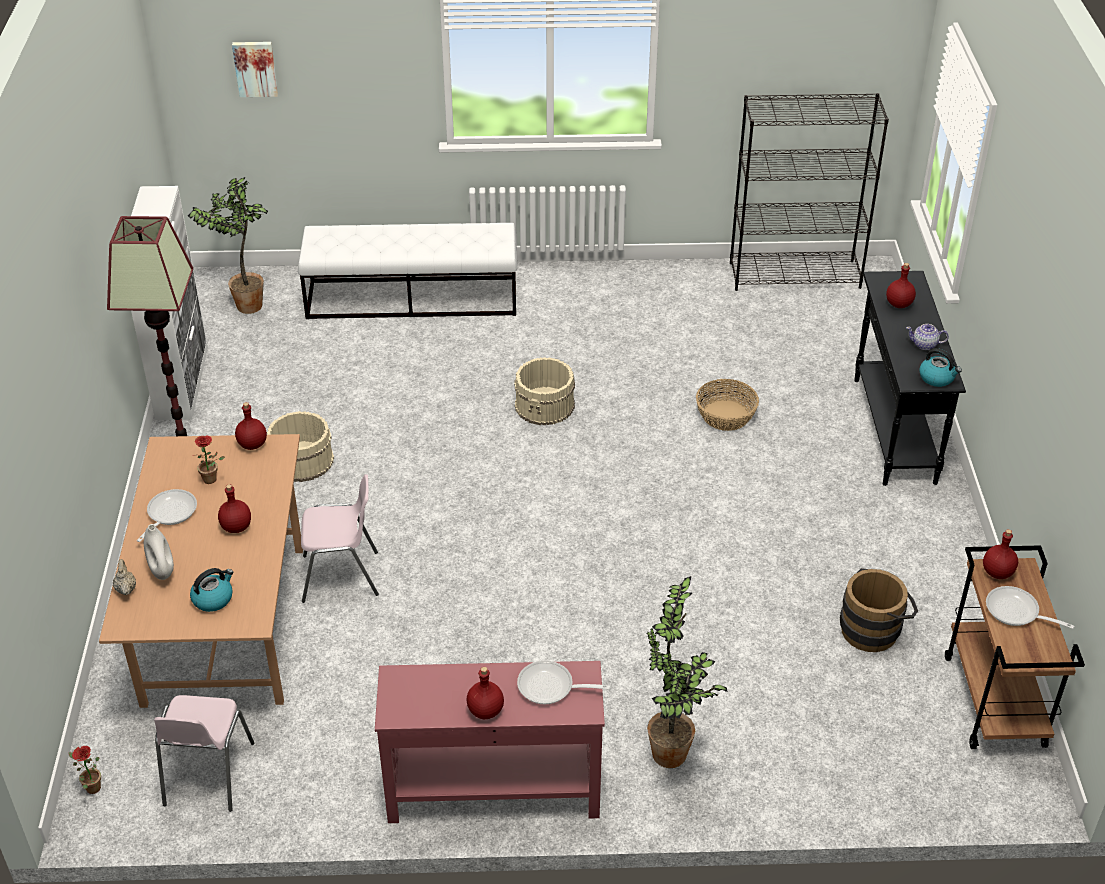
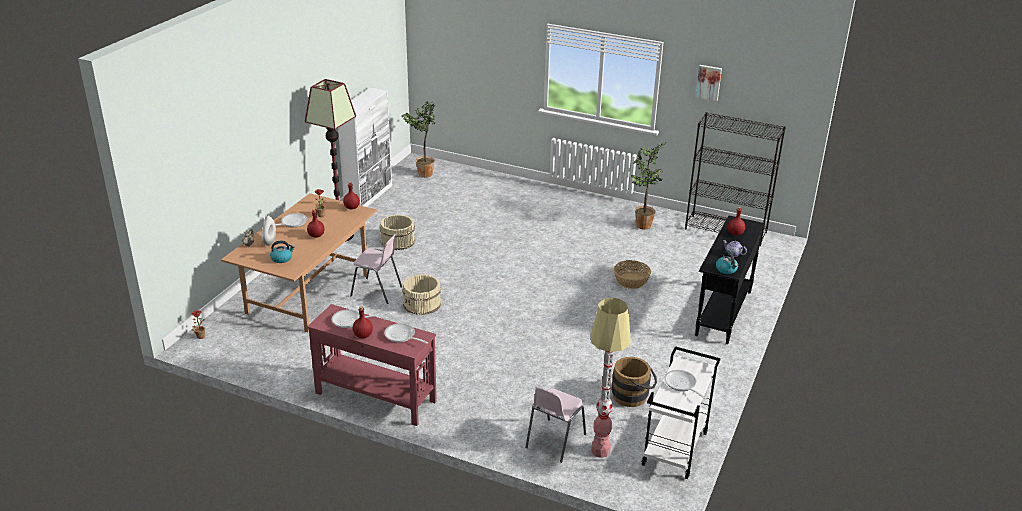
camera: 25 degrees right, 10 degrees down
pink chair [154,695,255,812] -> pink chair moved to [525,387,586,463]
picture [232,42,278,97] -> picture moved to [695,65,722,101]
white bench [298,223,517,319] -> none
beige bucket [514,357,575,425] -> beige bucket moved to [402,274,441,315]
potted plant [647,576,728,768] -> potted plant moved to [631,142,667,230]
brown cart [945,545,1085,749] -> white cart [641,346,721,479]
red bottle [983,529,1018,579] -> none
none -> frying pan [332,310,382,328]
none -> floor lamp [591,298,631,458]

